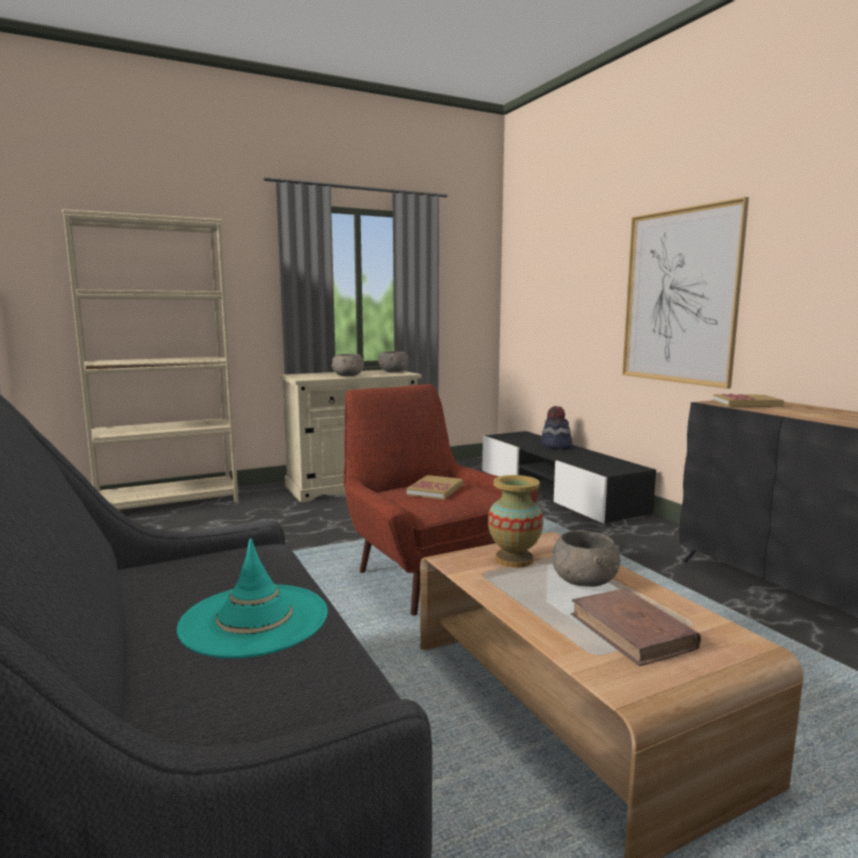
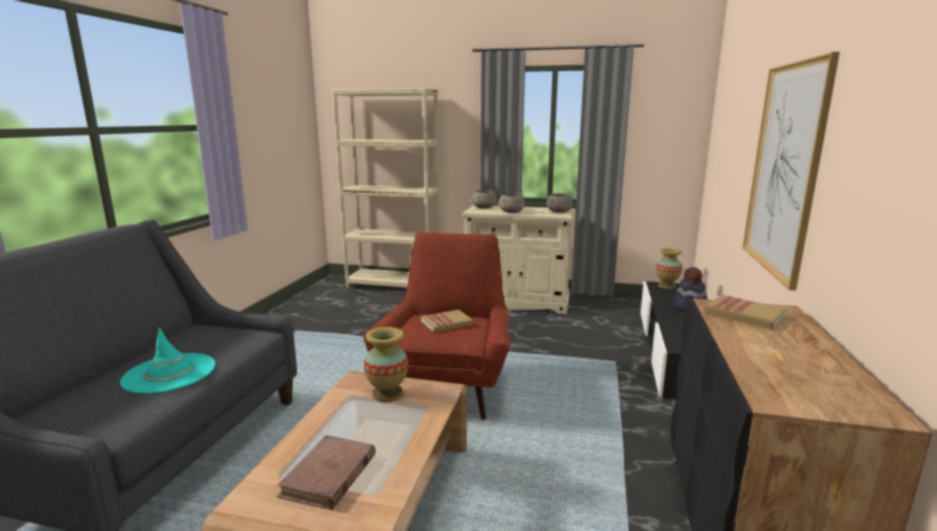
camera: 40 degrees right, 5 degrees up
grey bowl [552,530,620,587] -> grey bowl moved to [471,190,497,209]
none -> vase [656,248,683,289]

